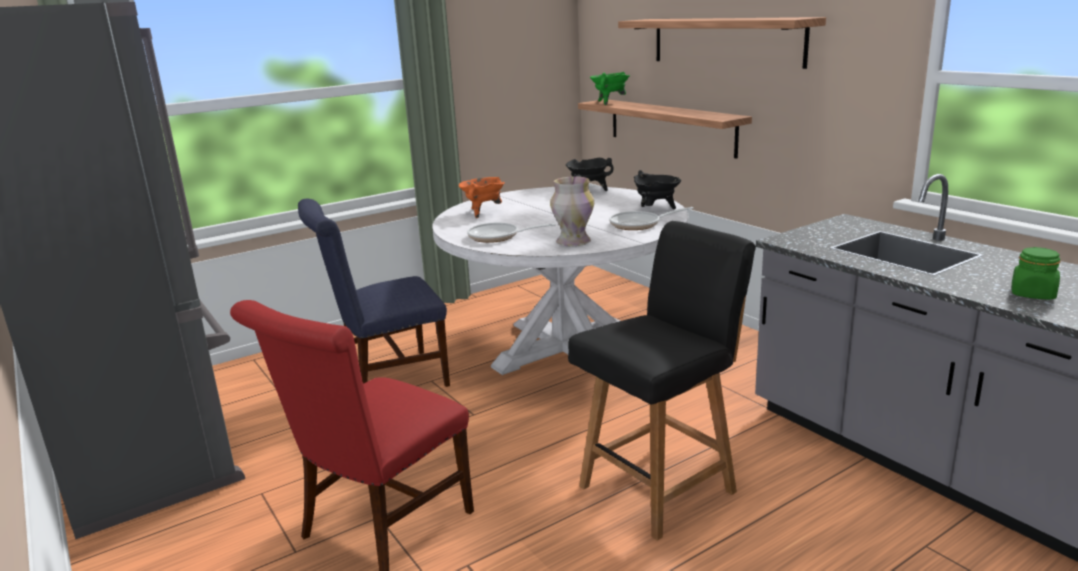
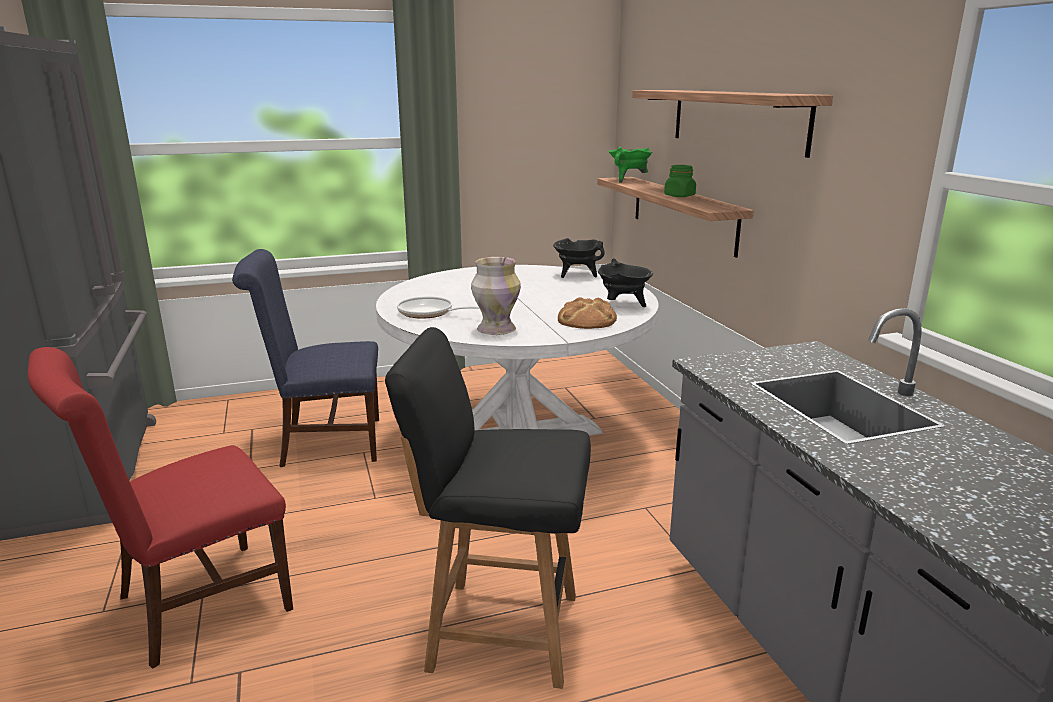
camera: 15 degrees right, 0 degrees up
orange cooking pot [459,177,505,218] -> none
black chair [568,221,756,541] -> black chair turned 150 degrees counterclockwise [385,327,591,689]
frying pan [609,207,693,230] -> bread [558,297,617,329]
green jar [1012,247,1061,300] -> green jar moved to [664,165,696,197]

